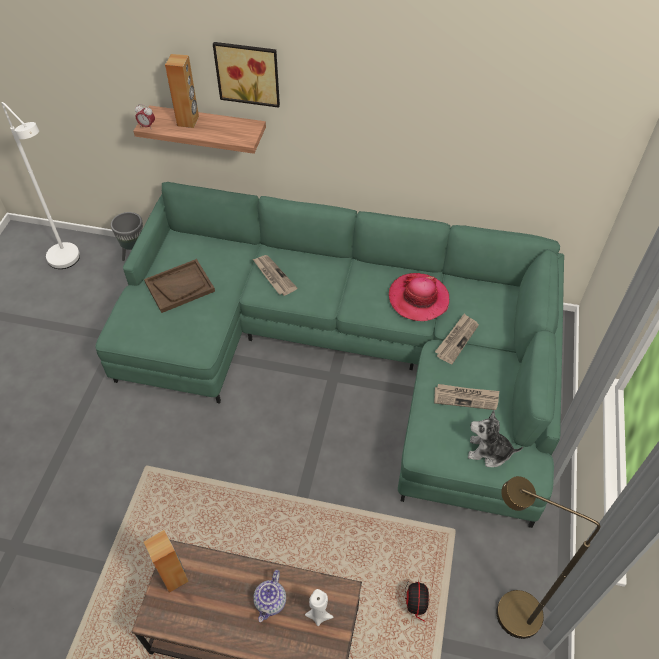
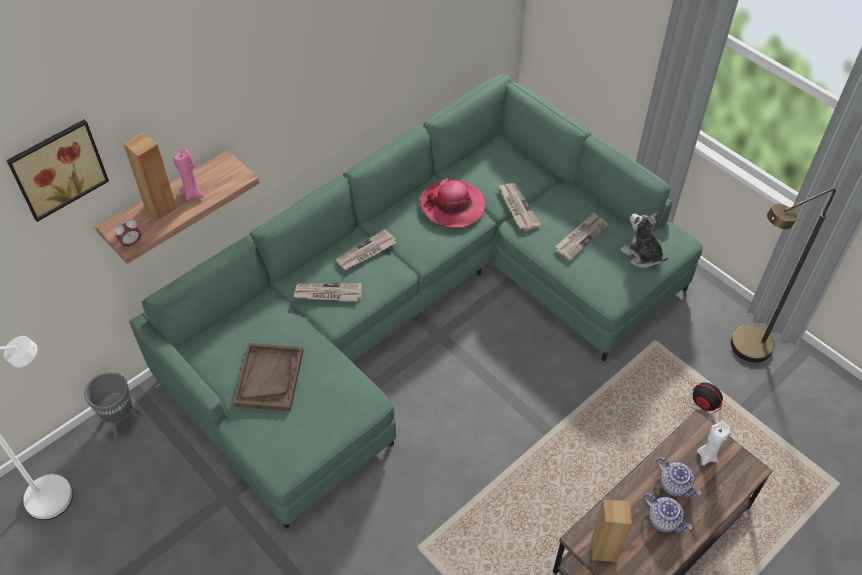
camera: 55 degrees left, 0 degrees up
picture [213,42,280,108] -> picture moved to [6,119,109,222]
plush toy [468,410,523,467] -> plush toy turned 90 degrees clockwise [620,212,668,268]
none -> pink candle [173,148,204,201]
none -> newspaper [336,229,396,270]
none -> teapot [643,493,692,532]

